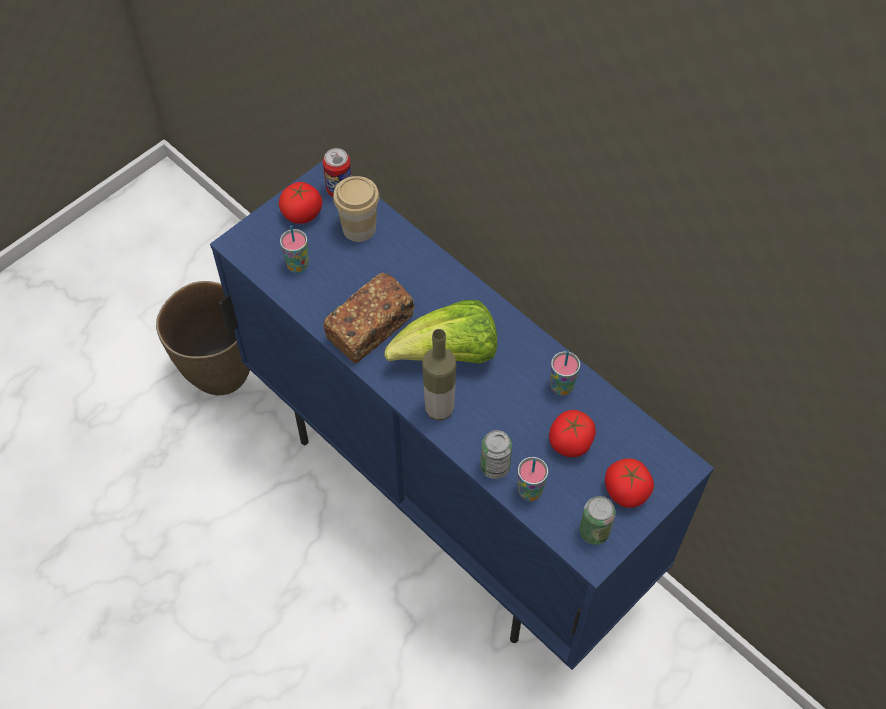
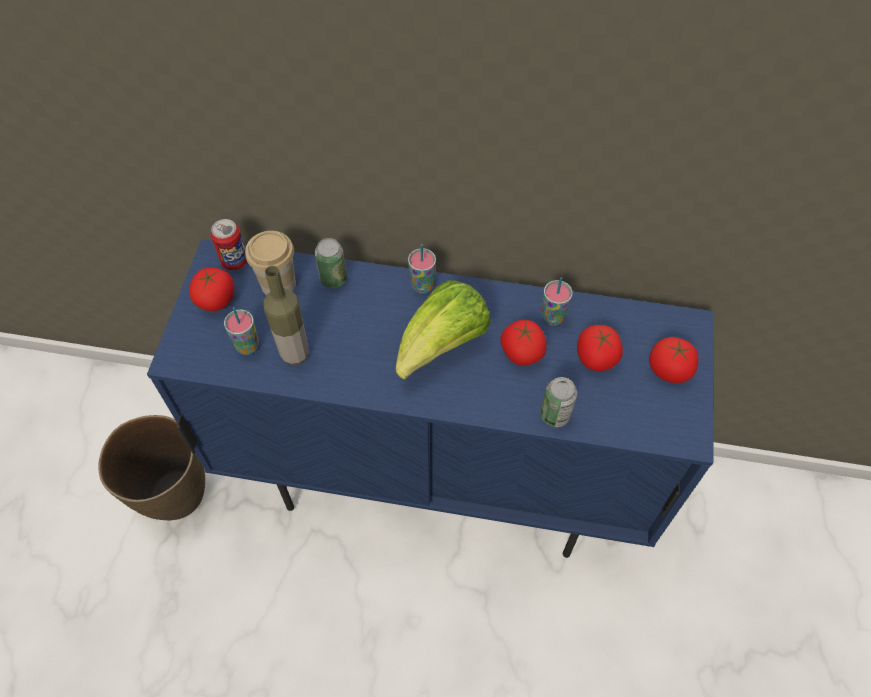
camera: 35 degrees left, 0 degrees up
bread [323,273,415,363] -> none
bottle [422,329,456,421] -> bottle moved to [263,266,309,365]
cup [518,457,548,501] -> cup moved to [408,244,436,294]
can [579,496,616,545] -> can moved to [315,238,347,288]
none -> tomato [500,320,547,366]

